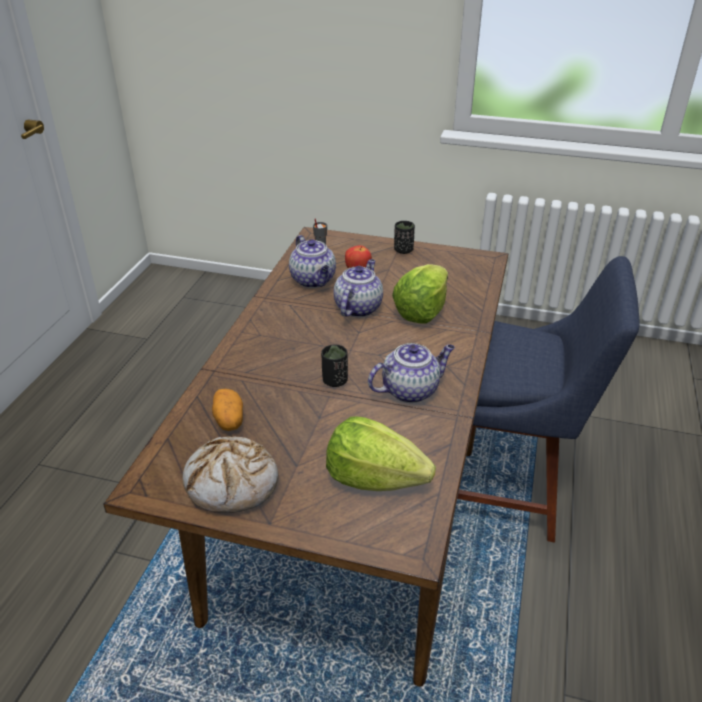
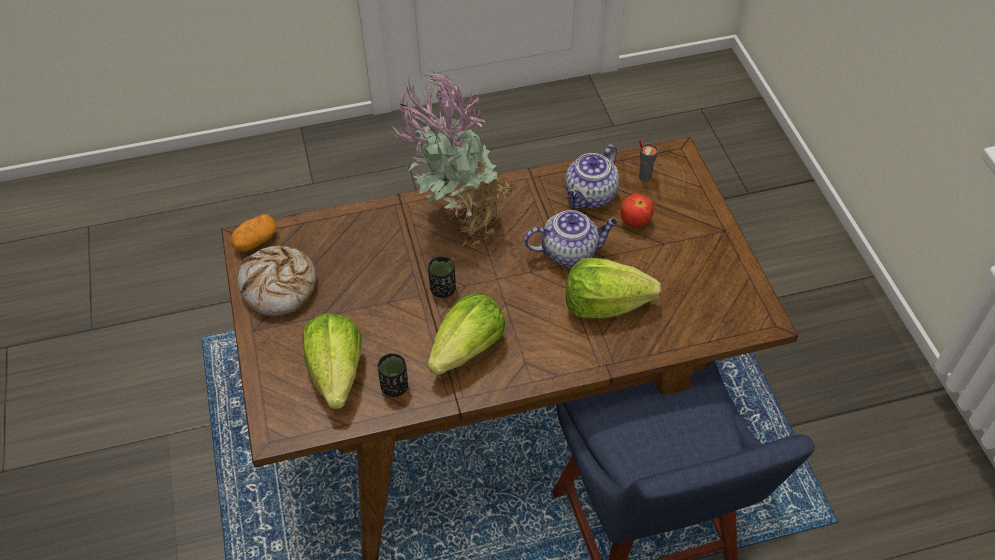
camera: 60 degrees right, 15 degrees up
potato [212,389,243,431] -> potato moved to [231,214,277,252]
teapot [368,343,455,403] -> lettuce [427,294,505,375]
black cup [394,221,415,254] -> black cup moved to [377,353,408,397]
none -> potted plant [393,71,514,246]

